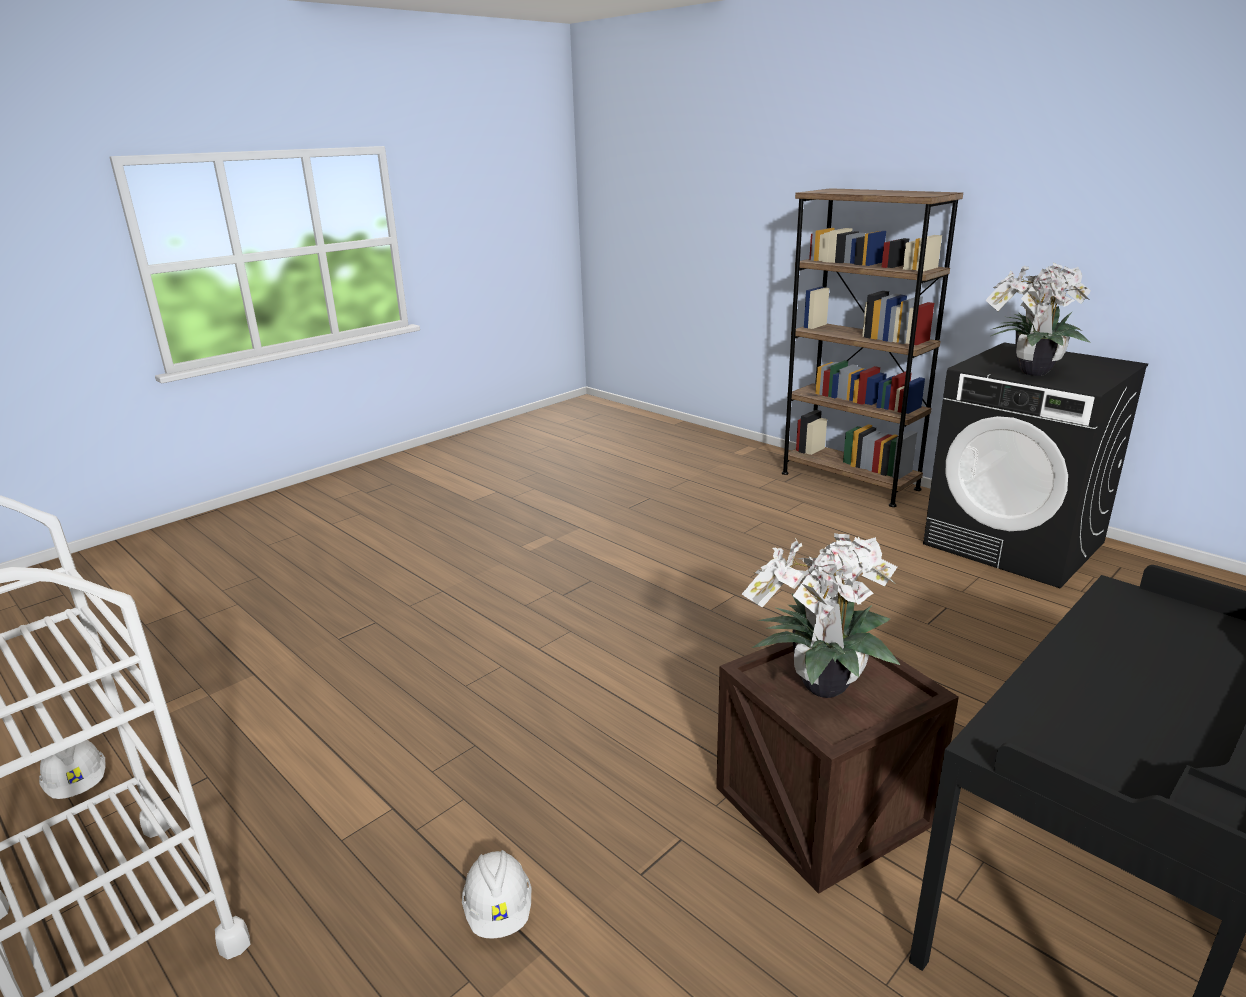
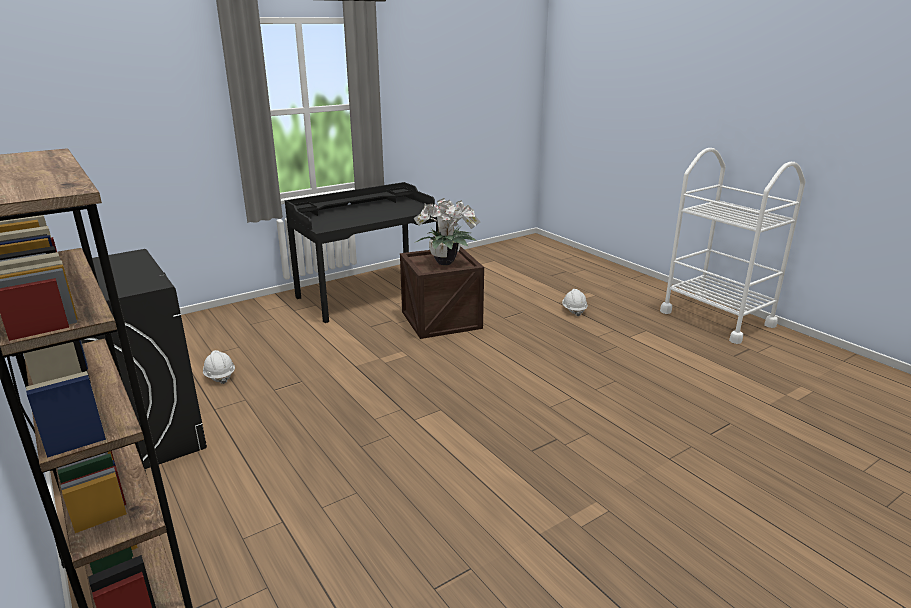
camera: 170 degrees left, 0 degrees up
white hard hat [39,740,106,799] -> white hard hat moved to [203,350,235,384]
potted plant [985,263,1091,376] -> none

